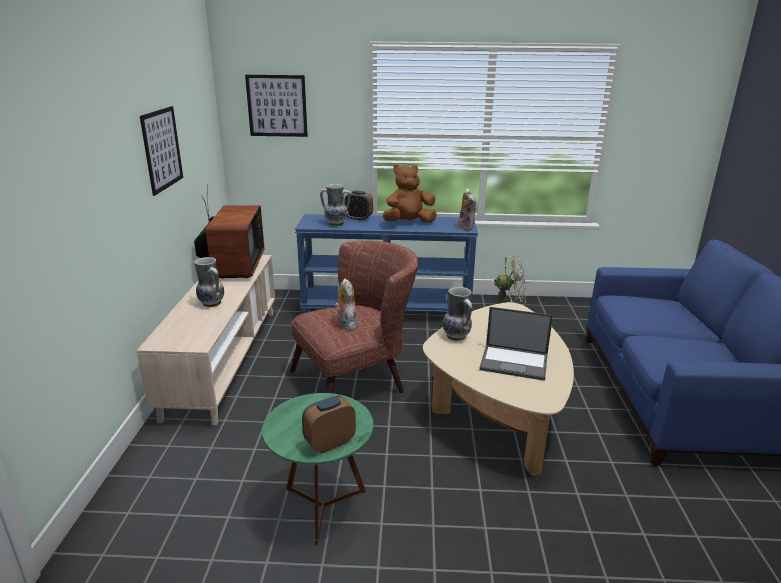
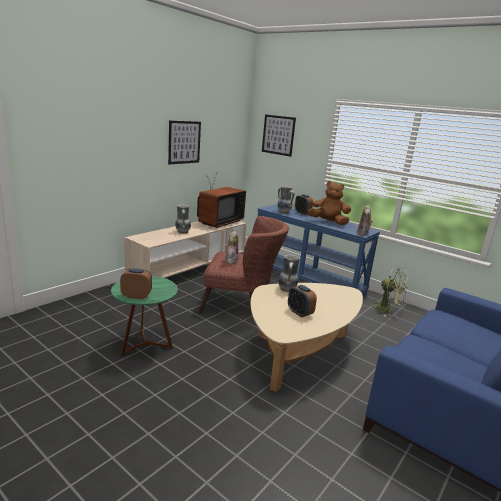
camera: 35 degrees right, 5 degrees down
laptop [479,307,553,381] -> alarm clock [288,285,317,318]

